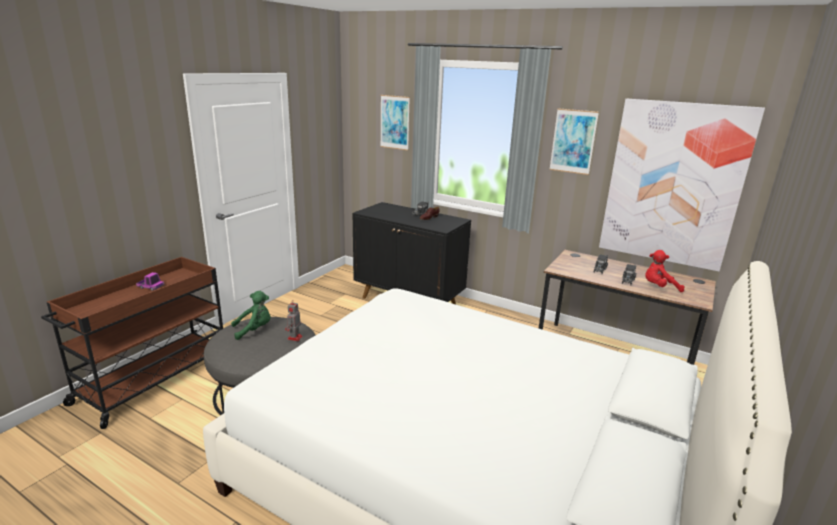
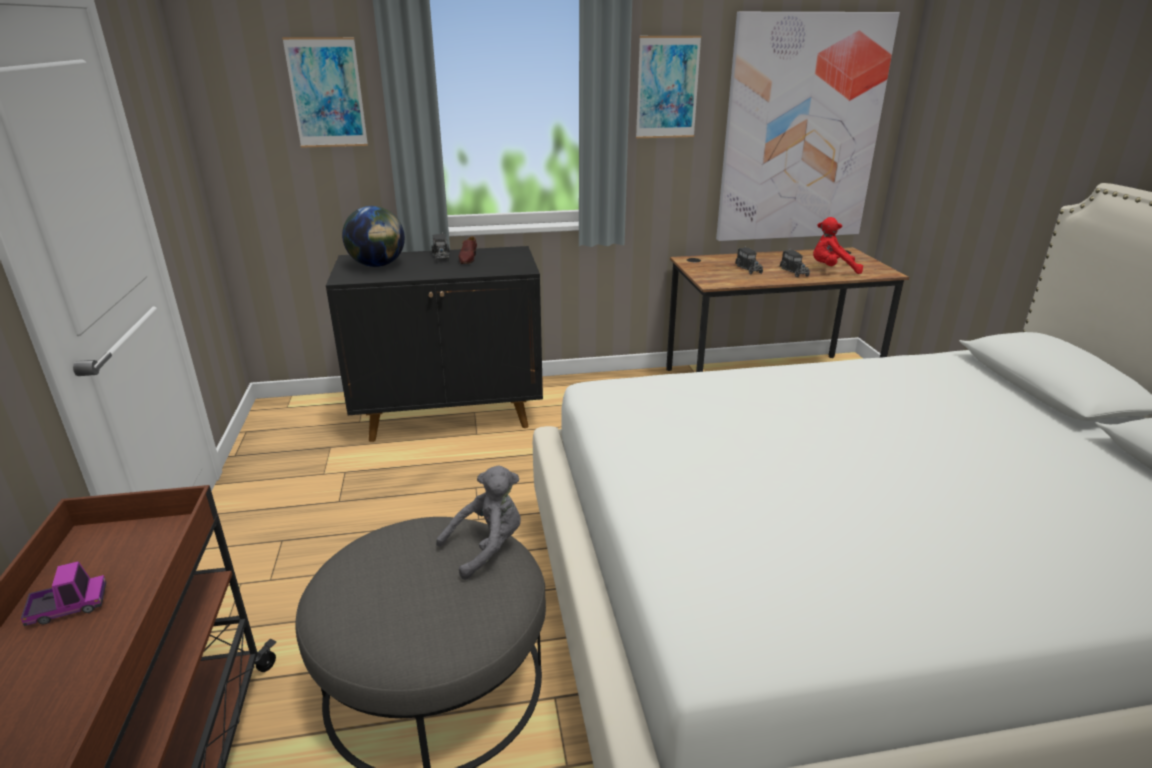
camera: 40 degrees left, 5 degrees up
green plush toy [231,291,271,340] -> none
toy robot [285,299,303,341] -> grey plush toy [436,465,521,580]
red plush toy [645,250,684,292] -> red plush toy turned 45 degrees clockwise [813,217,863,274]
none -> globe [342,206,405,267]

